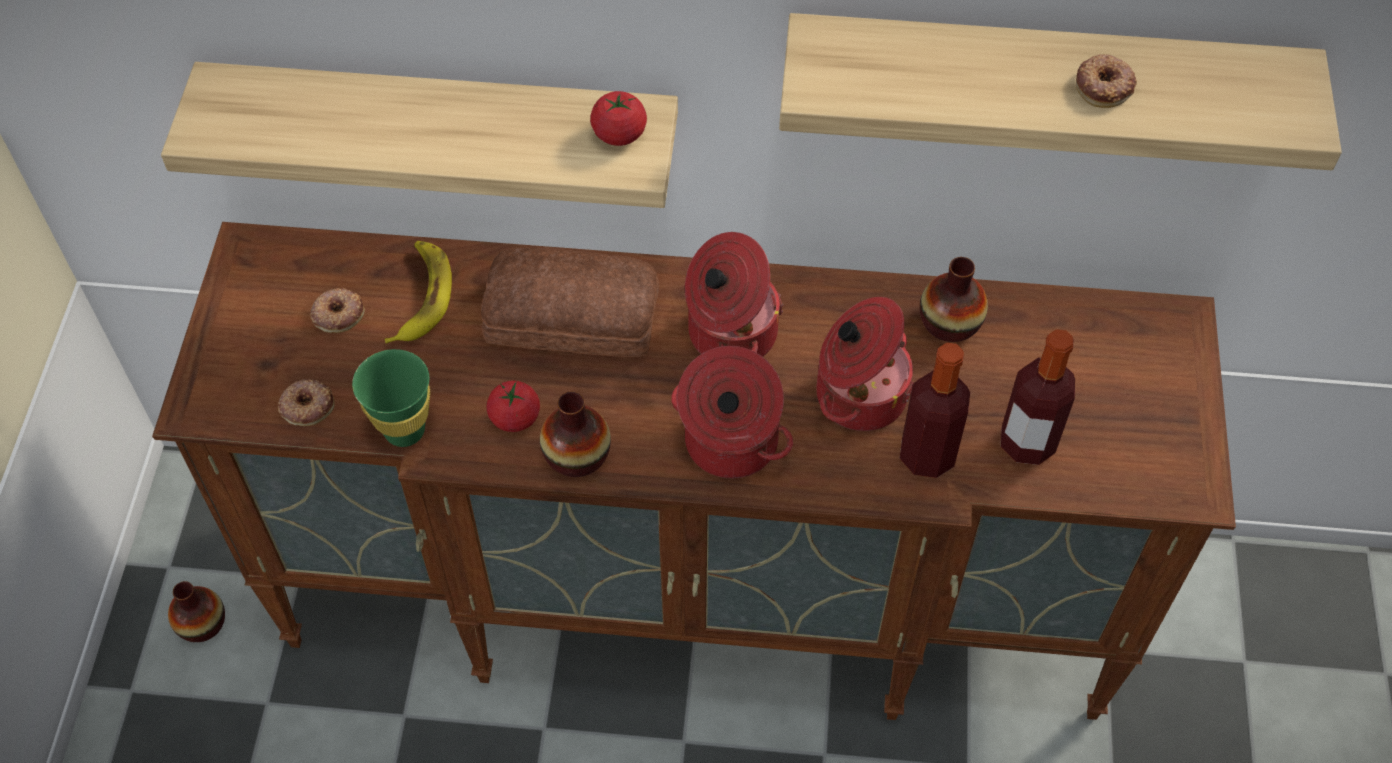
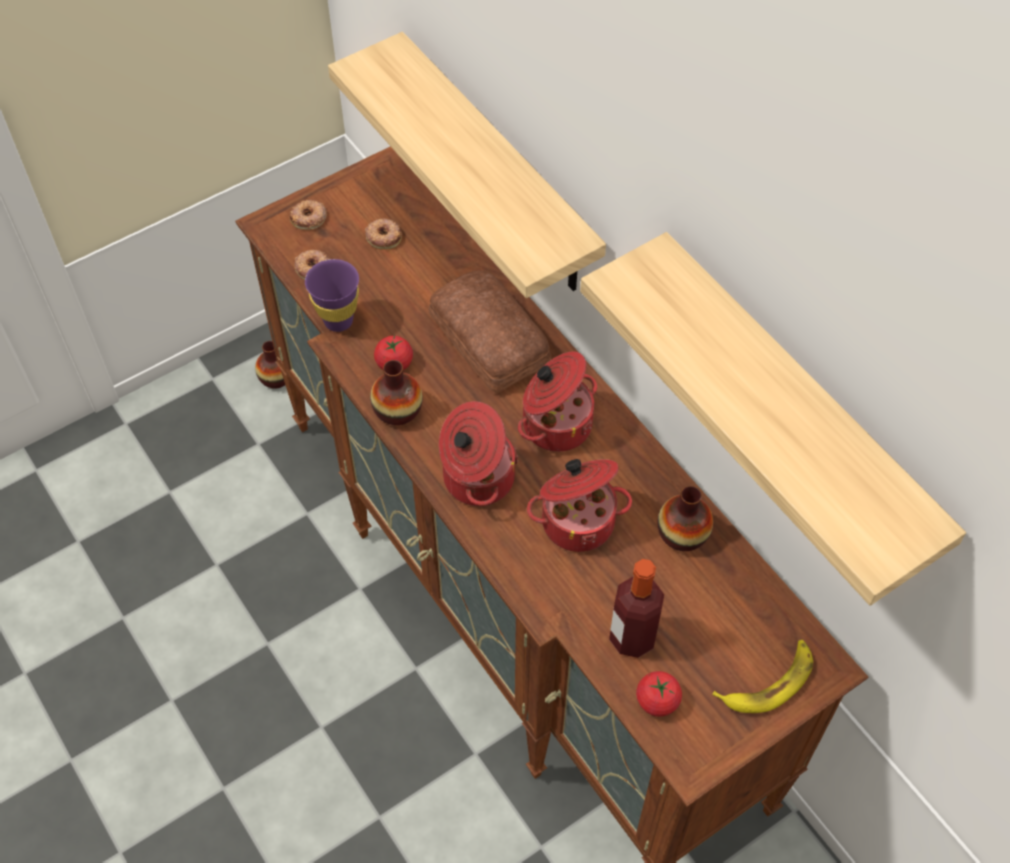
camera: 50 degrees right, 0 degrees up
green cup [352,349,430,447] -> purple cup [305,259,359,332]
banana [385,241,452,344] -> banana moved to [712,640,813,713]
tomato [590,91,647,146] -> tomato moved to [636,671,682,717]
bottle [900,343,970,478] -> none
donut [1076,54,1137,108] -> donut moved to [290,200,327,230]

